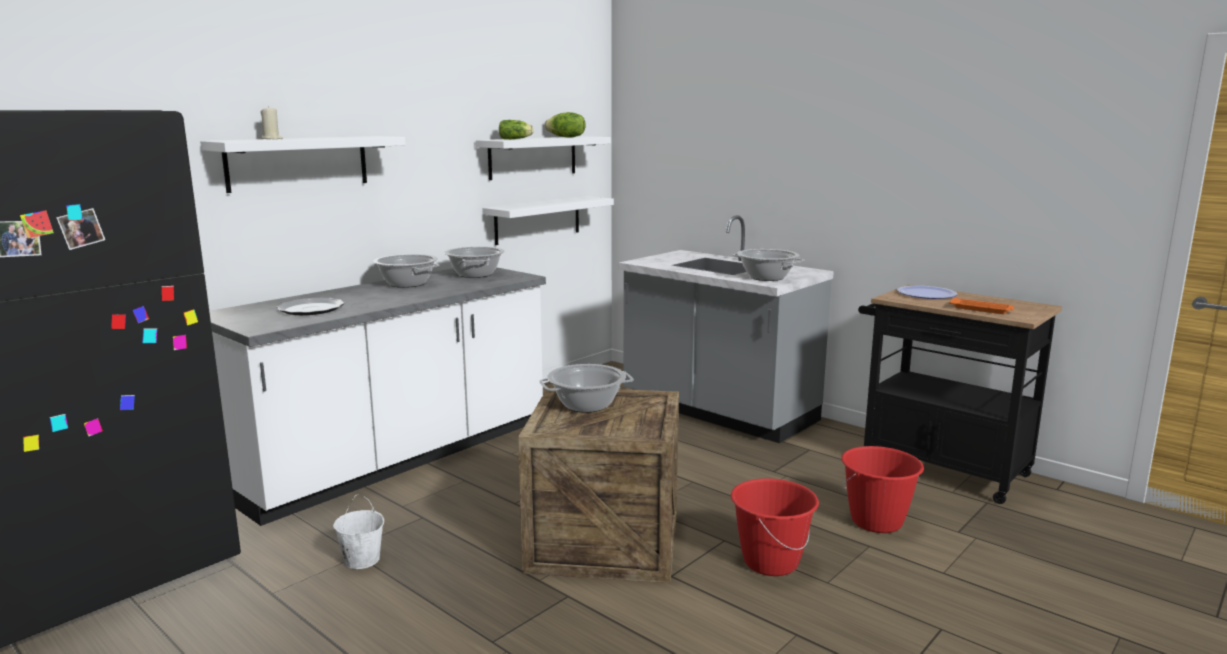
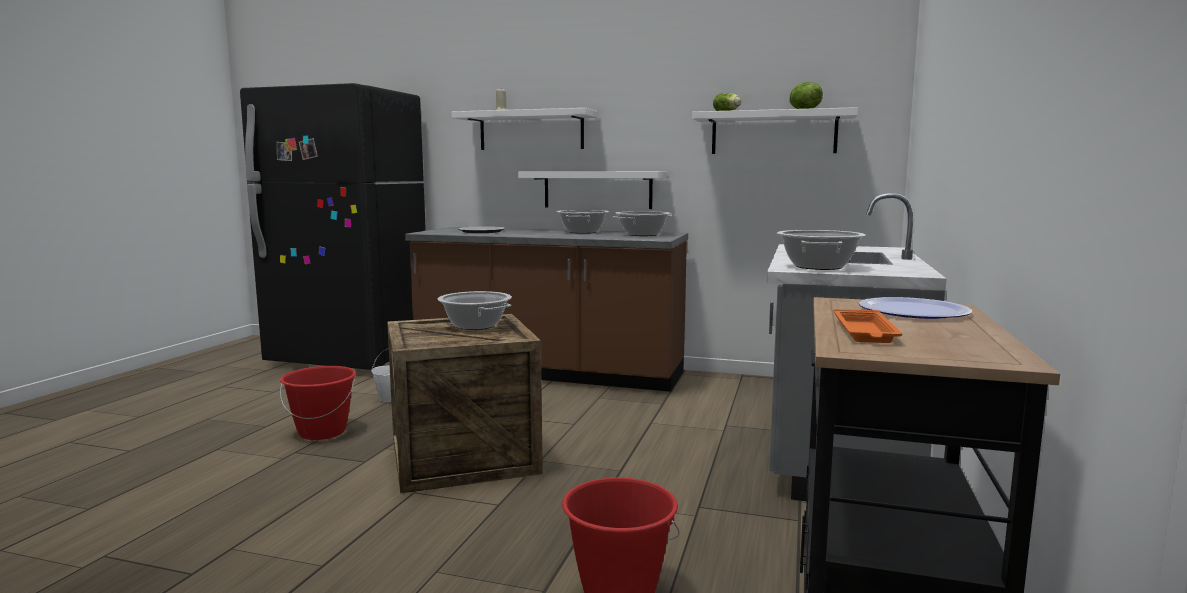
camera: 65 degrees right, 5 degrees down
white counter [209,268,546,526] -> brown counter [405,227,688,392]
white shelf [482,196,614,245] -> white shelf moved to [518,171,667,209]
red bucket [731,478,819,576] -> red bucket moved to [280,366,356,440]

